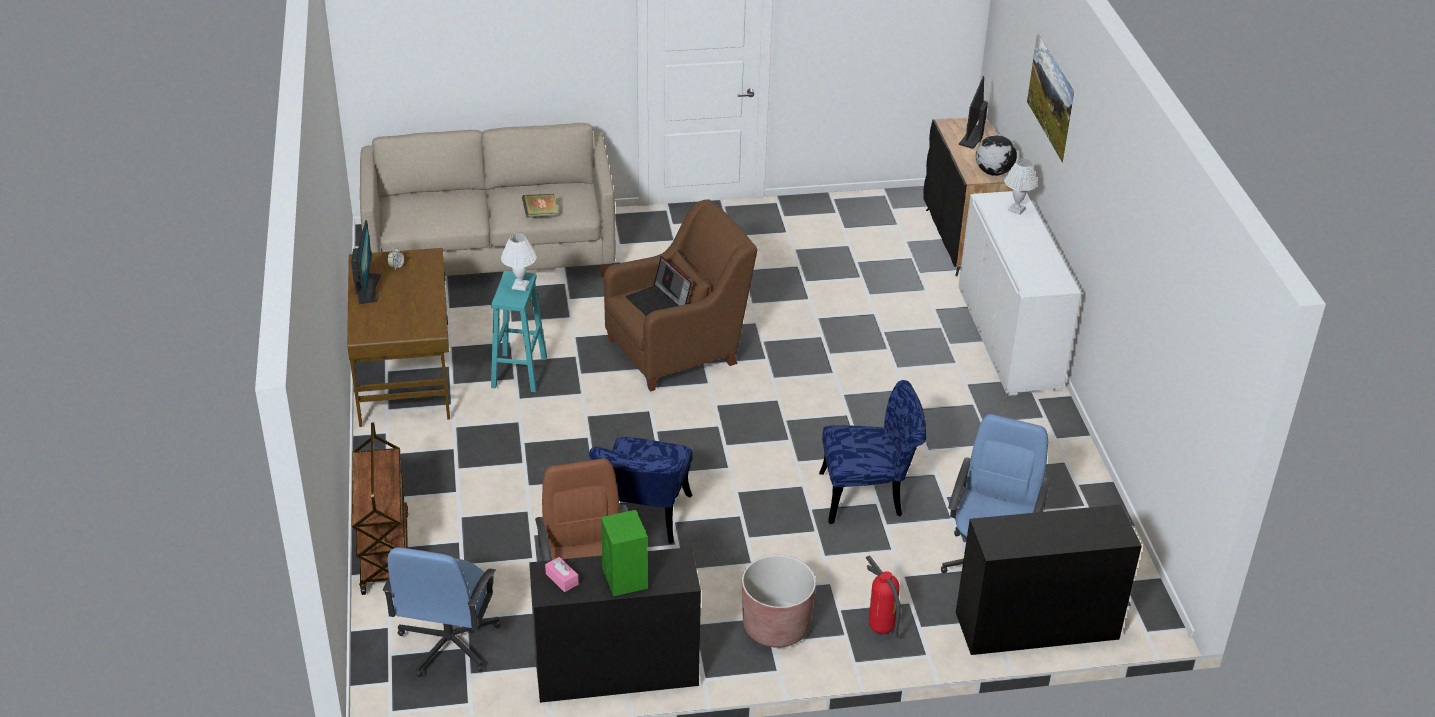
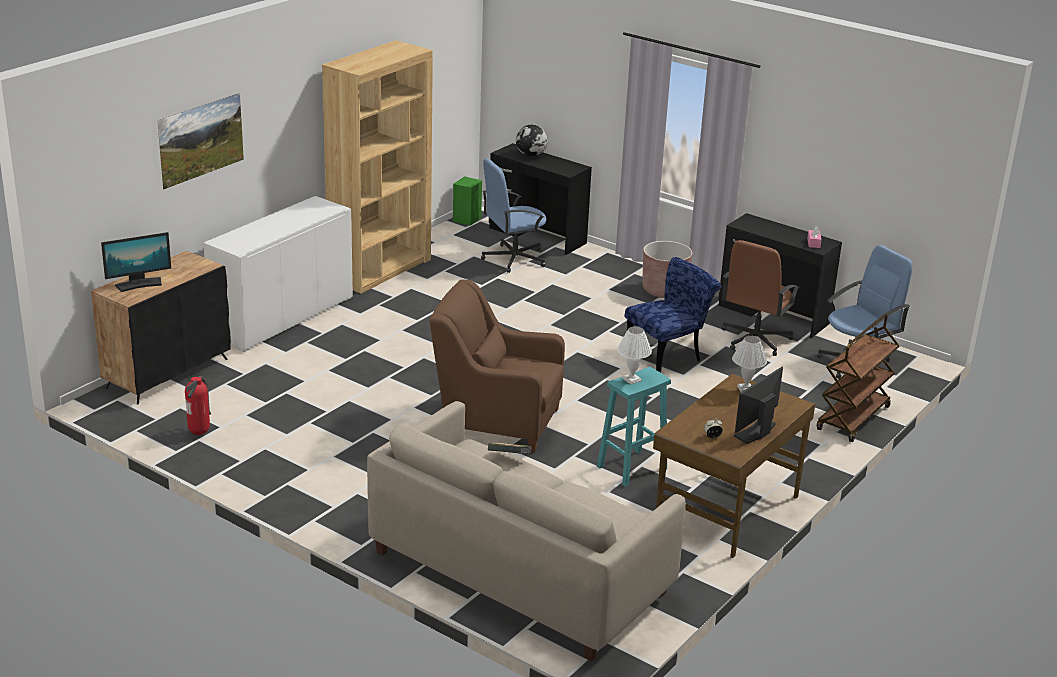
camera: 135 degrees left, 10 degrees down
green speaker [601,510,648,596] -> green speaker moved to [453,176,482,226]
laptop [626,256,692,316] -> none
blue chair [819,380,926,524] -> none
fire extinguisher [866,555,901,638] -> fire extinguisher moved to [185,376,211,435]
globe [976,135,1017,176] -> globe moved to [516,125,548,156]
white table lamp [1004,159,1038,215] -> white table lamp moved to [732,336,767,392]
none -> brown bookcase [322,40,433,293]

